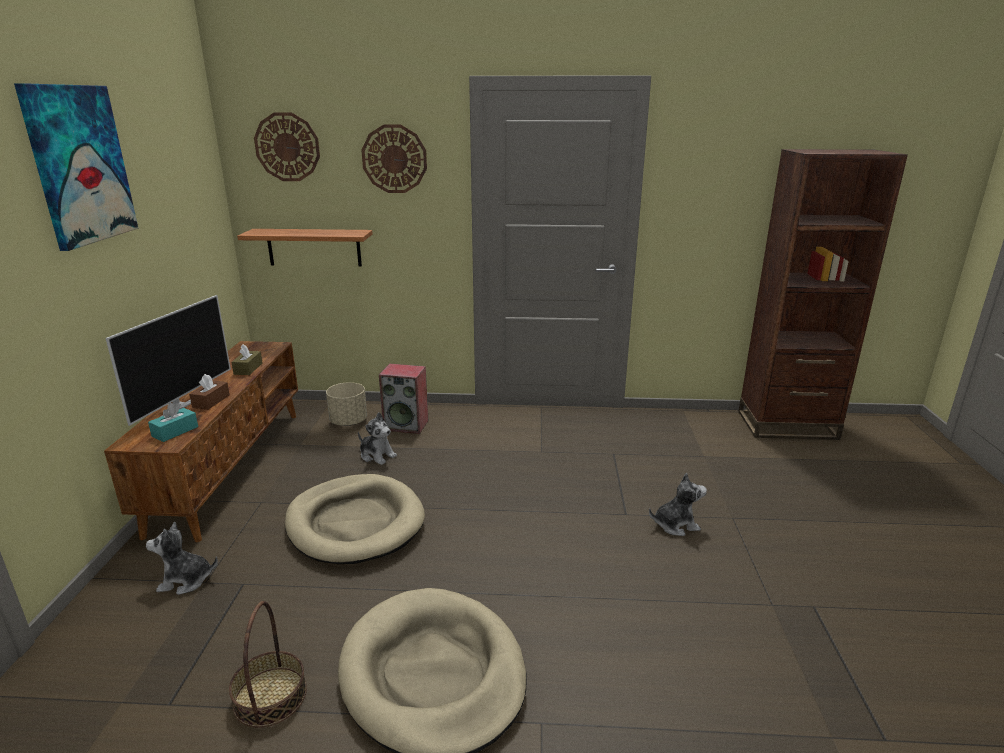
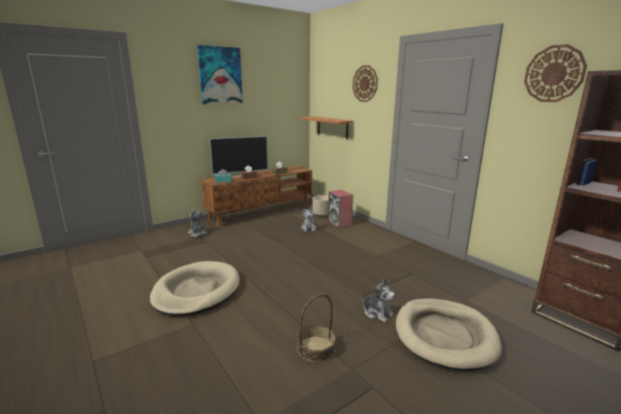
camera: 50 degrees right, 5 degrees down
basket [229,601,307,728] -> basket moved to [296,294,336,363]
wall clock [254,112,320,181] -> wall clock moved to [524,44,587,102]
beige dog bed [285,474,425,564] -> beige dog bed moved to [396,298,502,372]

